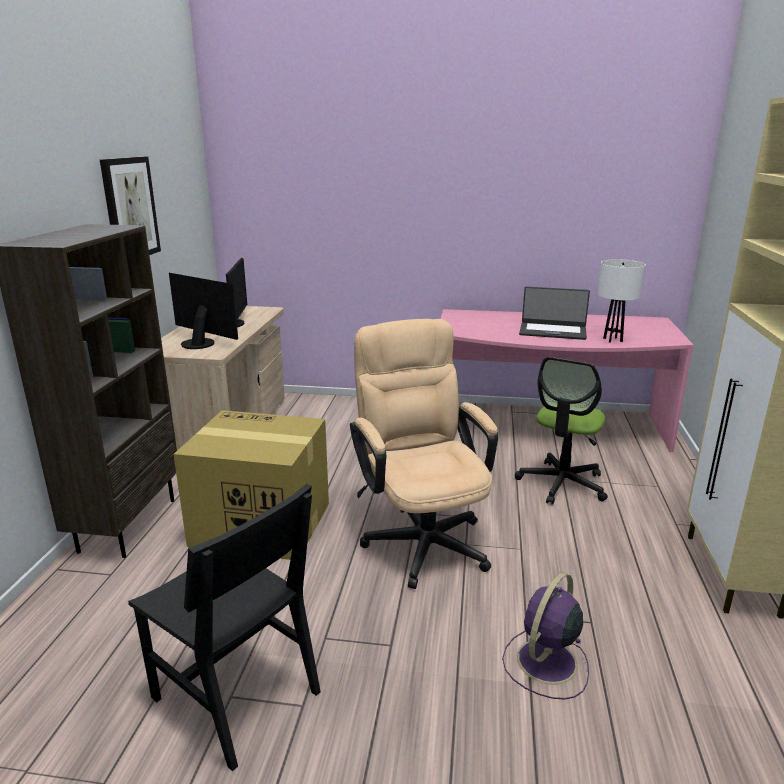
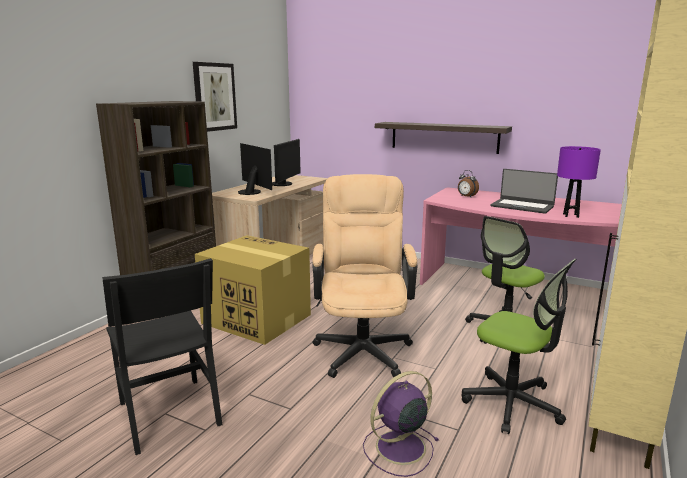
camera: 20 degrees right, 5 degrees down
white table lamp [597,259,646,343] -> purple table lamp [557,146,601,218]
none -> shelf [375,122,512,154]
none -> alarm clock [458,170,479,197]
none -> office chair [462,259,576,434]

